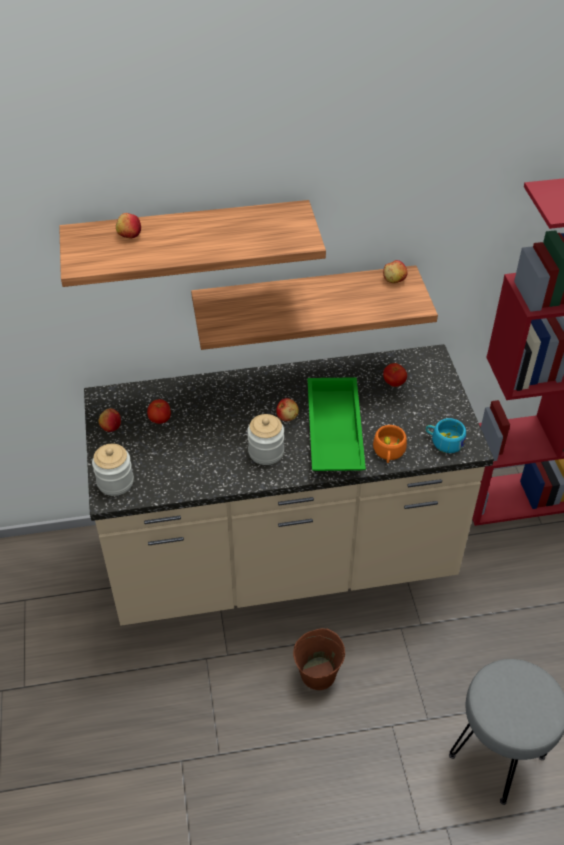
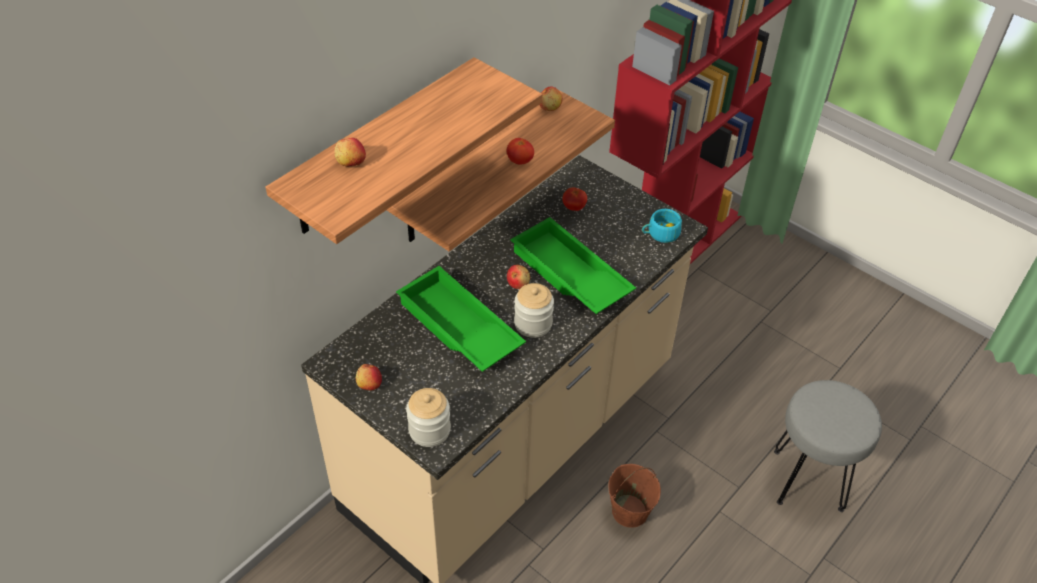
camera: 40 degrees left, 0 degrees up
tomato [147,399,171,424] -> tomato moved to [507,138,534,165]
orange cup [373,425,407,463] -> none
none -> green tray [396,266,526,372]

